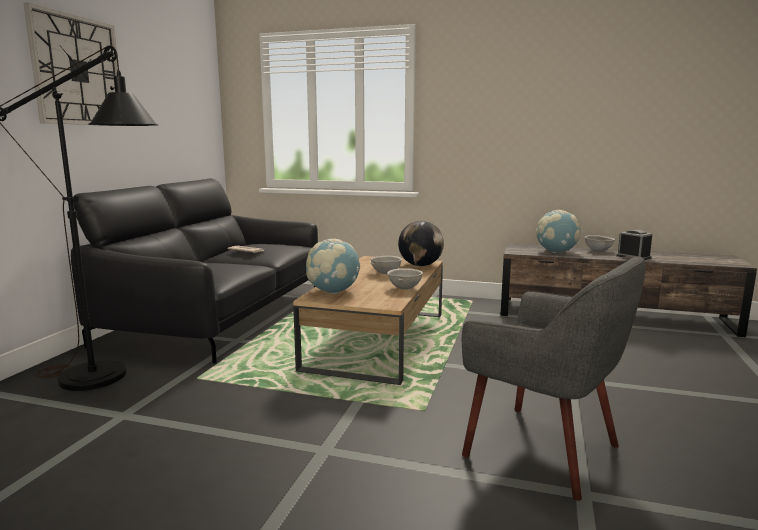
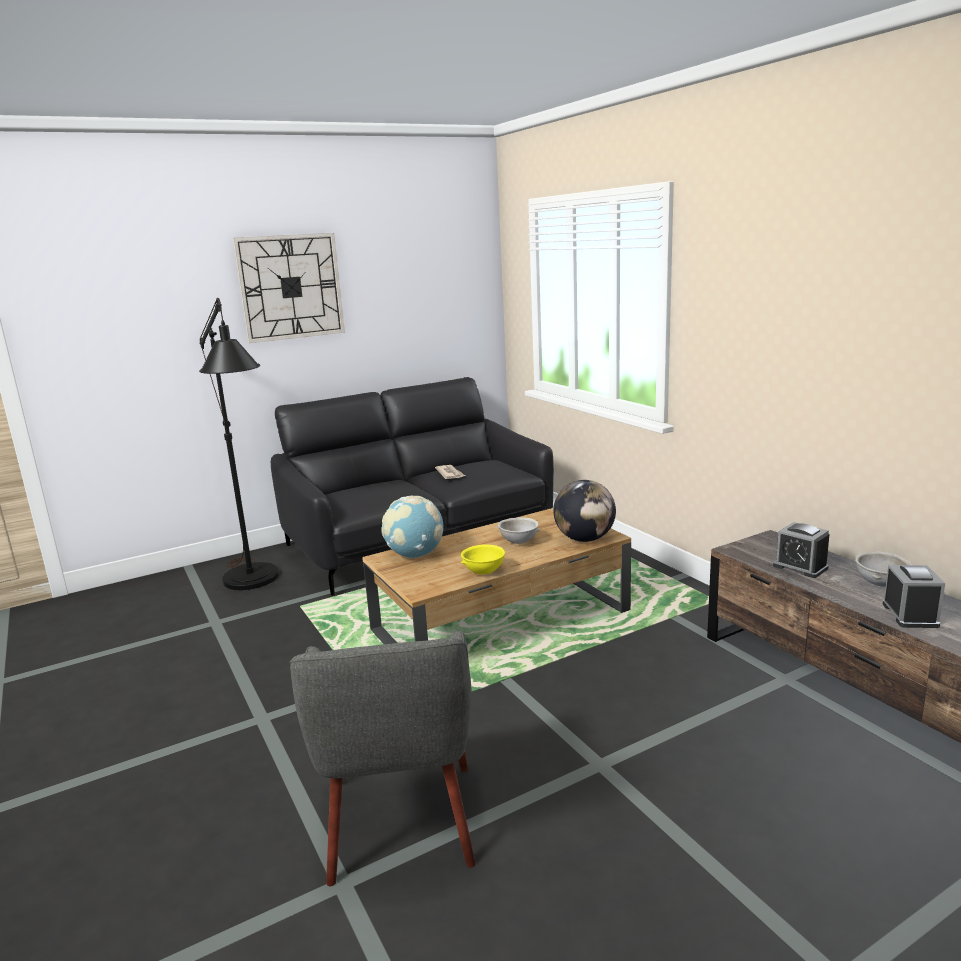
camera: 45 degrees right, 5 degrees up
grey bowl [387,268,423,290] -> yellow bowl [461,544,505,574]
globe [536,210,581,253] -> alarm clock [773,522,830,578]

